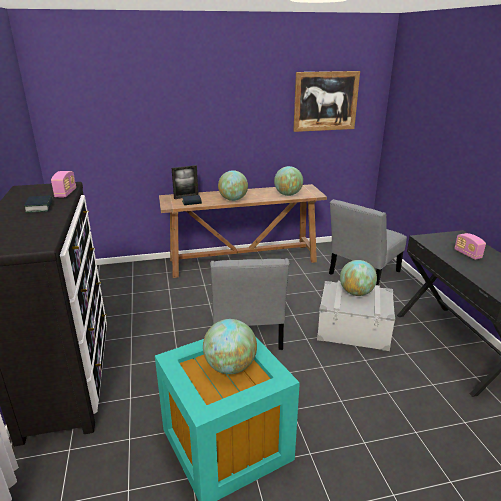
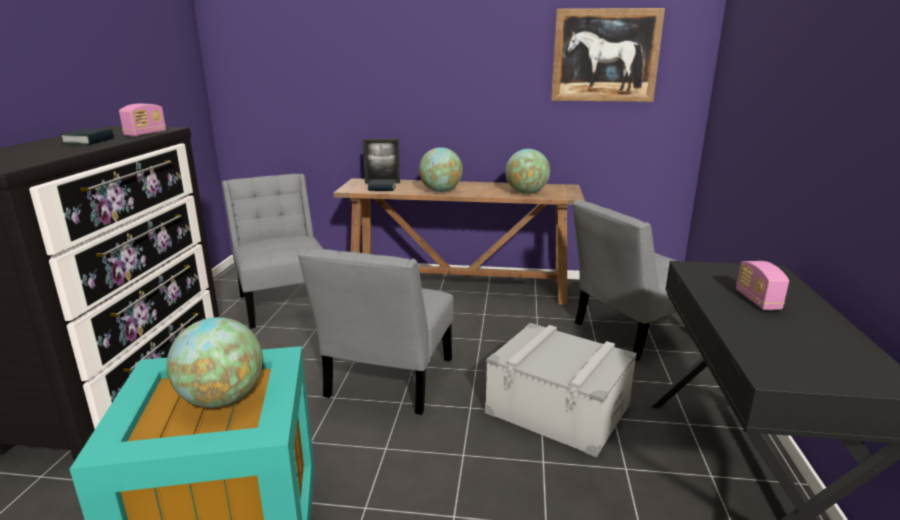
camera: 20 degrees right, 5 degrees down
globe [340,260,377,296] -> none
none -> grey chair [222,173,323,329]

